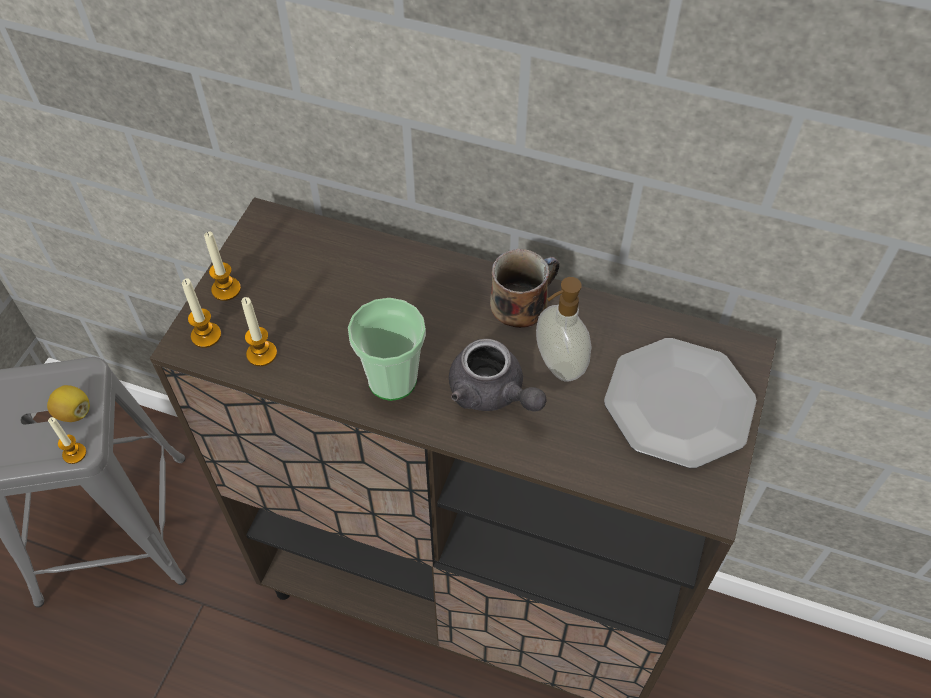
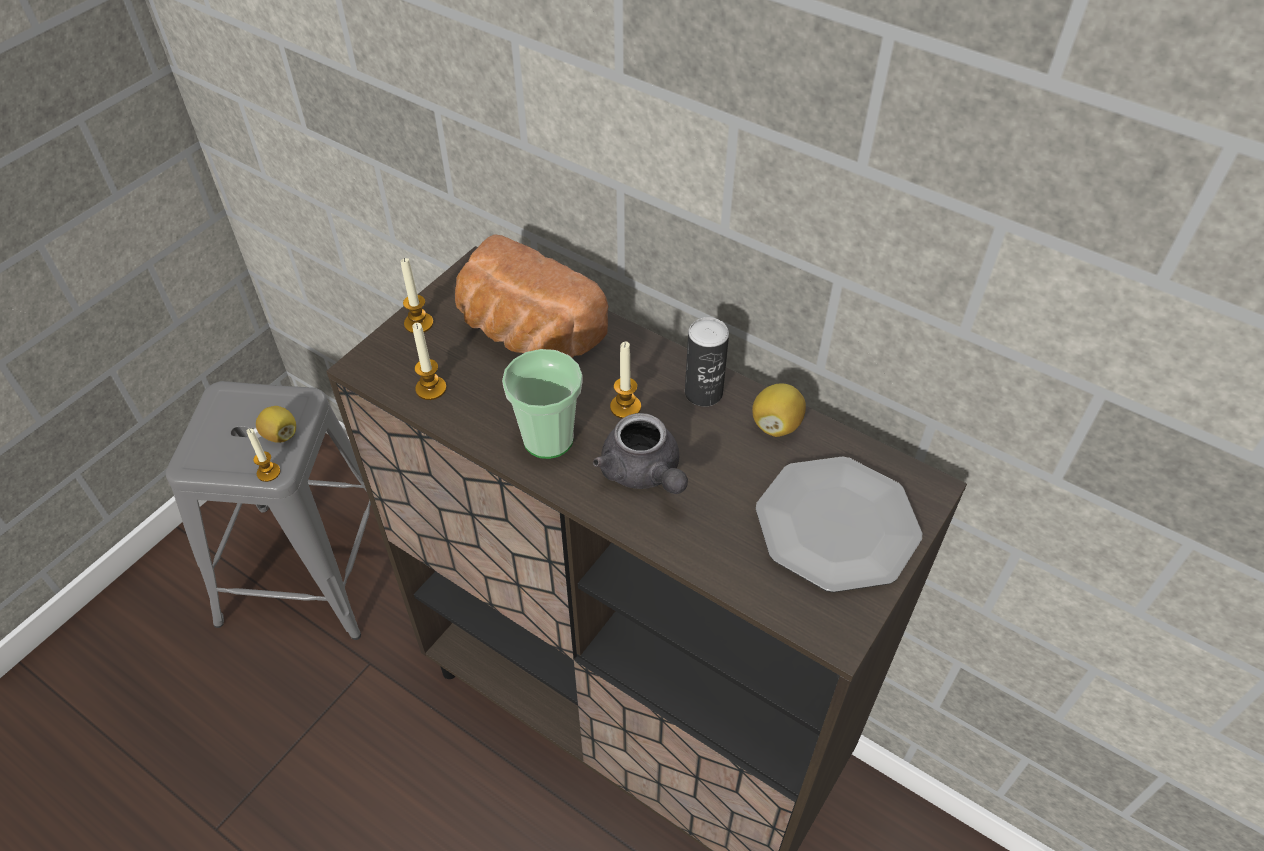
camera: 15 degrees right, 5 degrees down
candle [182,278,221,348] -> candle moved to [610,341,641,419]
mug [490,249,560,328] -> can [685,317,729,407]
soap dispenser [536,277,591,382] -> none
none -> bread [455,234,609,358]
none -> lemon [752,383,806,437]

